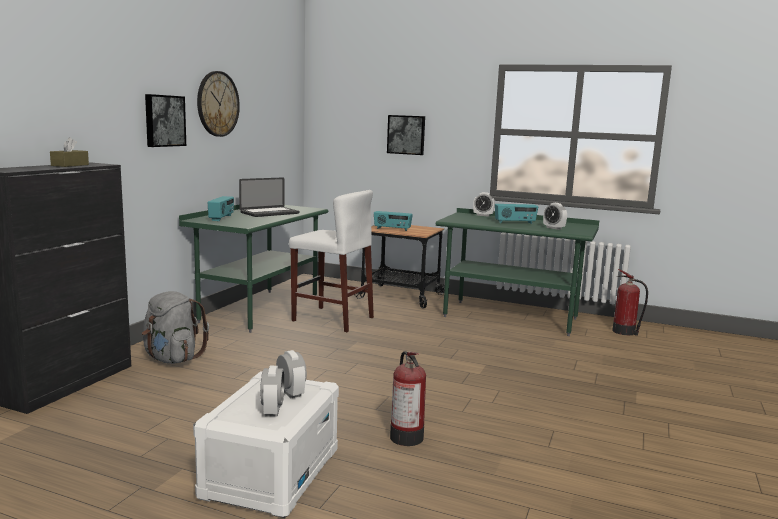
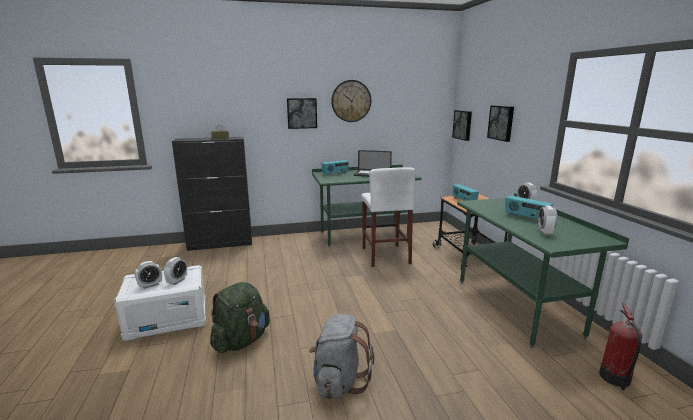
camera: 55 degrees right, 5 degrees up
grey backpack [142,291,209,364] -> grey backpack moved to [309,314,374,399]
fire extinguisher [390,351,426,446] -> green backpack [210,282,270,353]
none -> picture [452,110,472,141]

